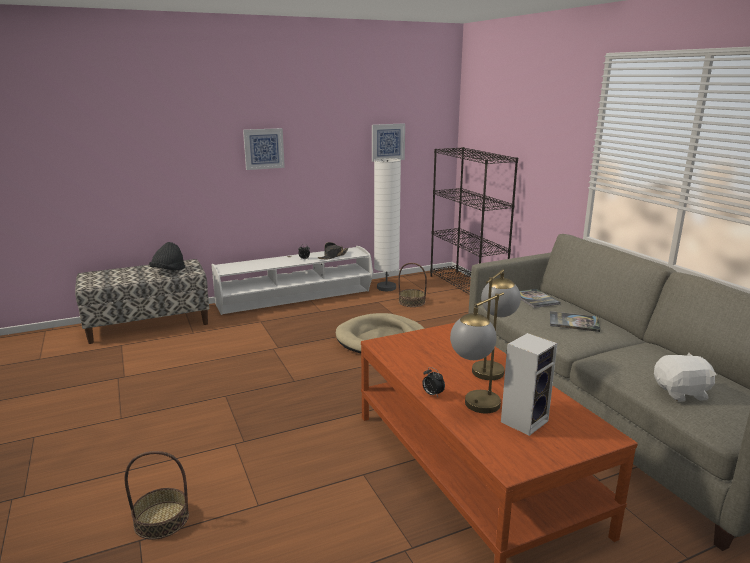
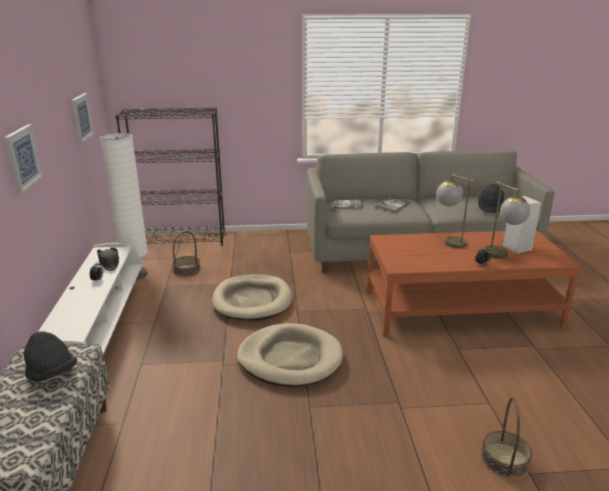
camera: 70 degrees left, 5 degrees up
white plush toy [654,353,717,402] -> black hat [478,183,504,213]
none -> beige dog bed [237,323,343,387]

